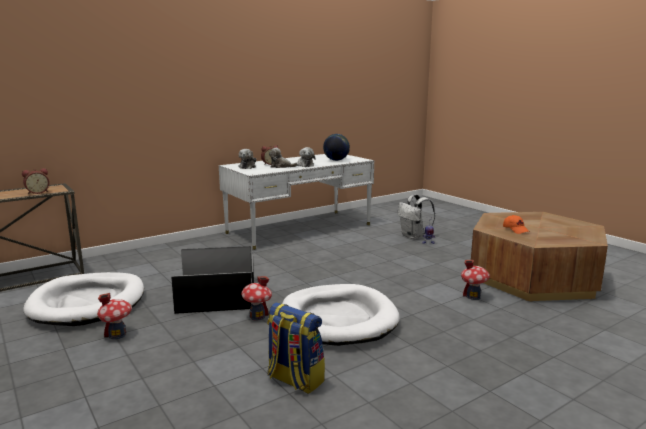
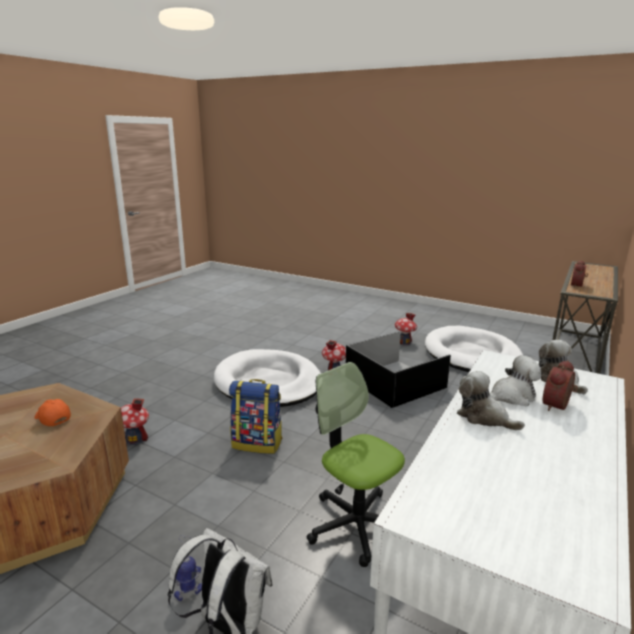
camera: 155 degrees right, 5 degrees up
backpack [267,302,325,394] -> backpack moved to [229,379,282,454]
globe [323,134,350,161] -> none
none -> office chair [306,362,405,567]

